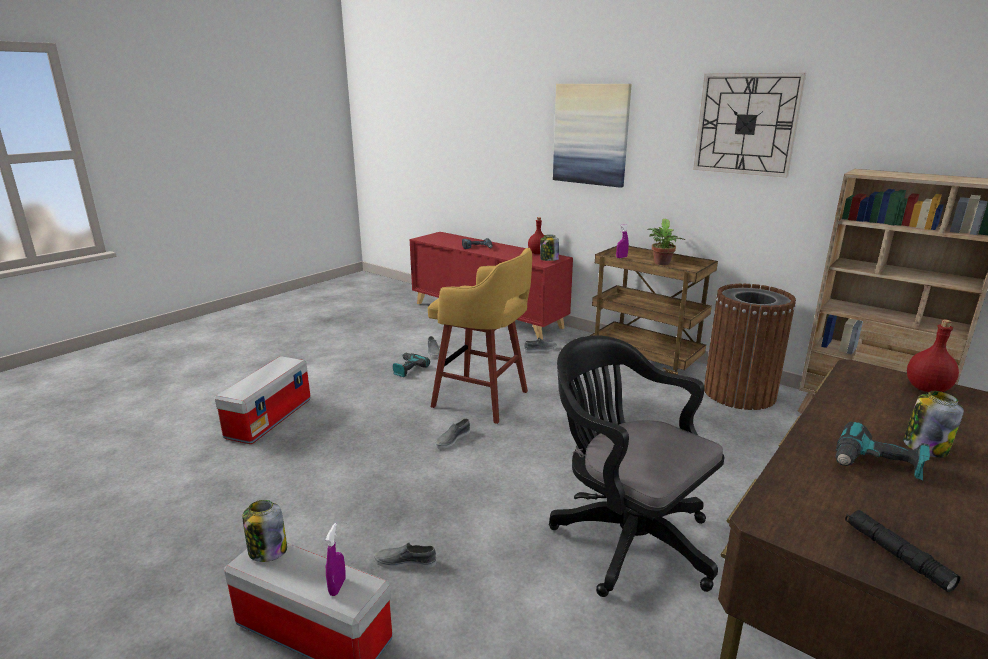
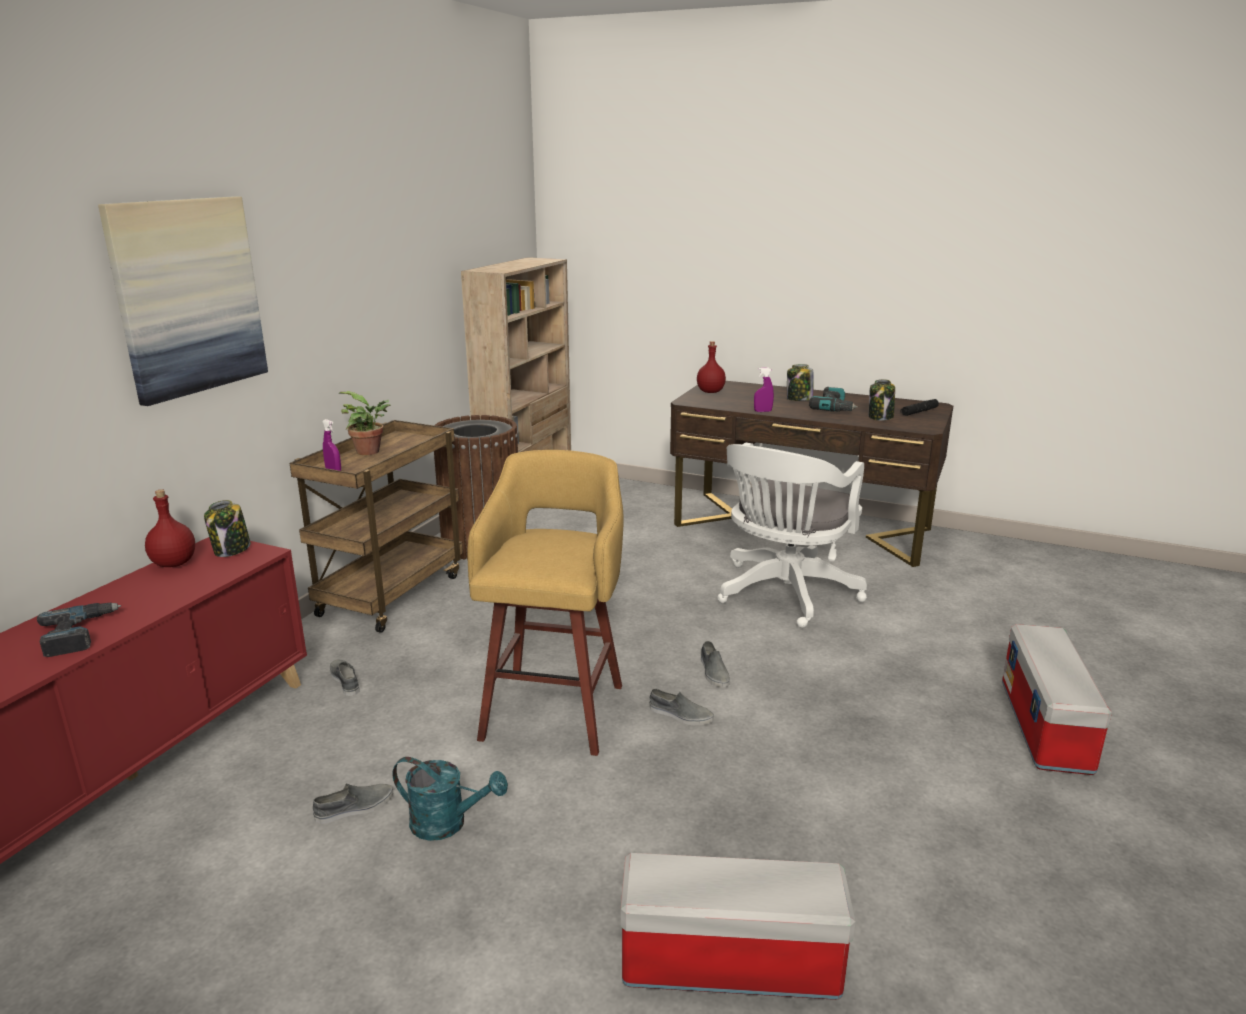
camera: 105 degrees left, 0 degrees up
jar [243,500,287,562] -> jar moved to [869,379,895,421]
purple spray bottle [325,523,346,596] -> purple spray bottle moved to [754,368,774,412]
grey shoe [374,543,436,568] -> grey shoe moved to [701,641,730,687]
power drill [393,353,430,377] -> turquoise watering can [392,757,508,841]
black office chair [549,335,724,597] -> white office chair [717,443,867,628]
wall clock [693,73,806,178] -> none

